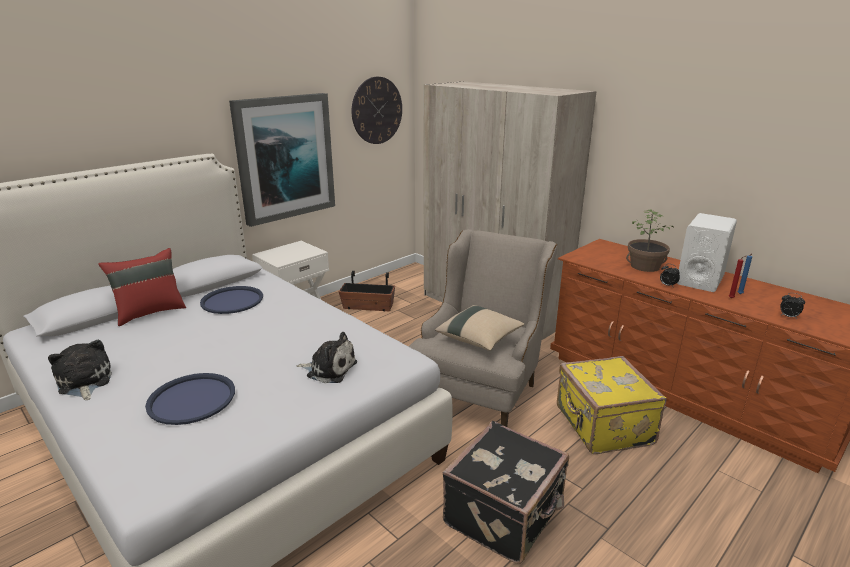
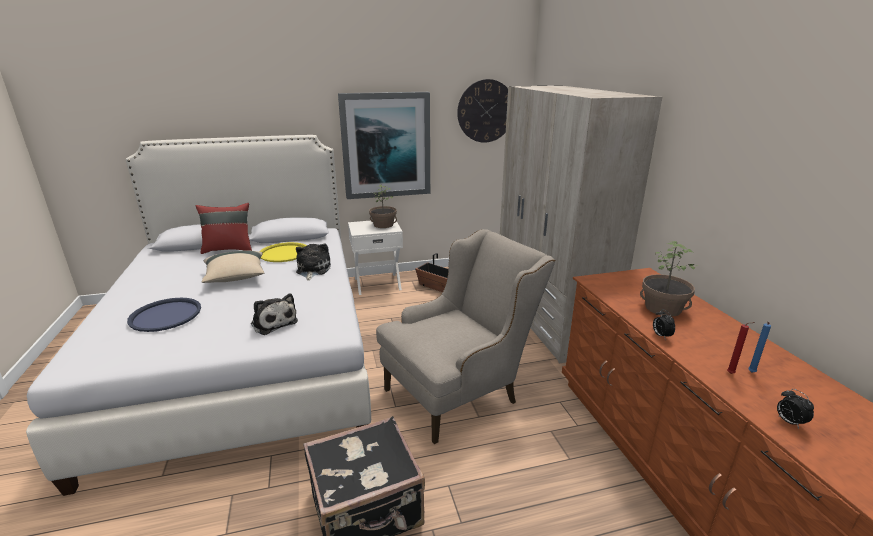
camera: 30 degrees right, 0 degrees up
plush toy [48,340,112,400] -> plush toy moved to [296,244,331,281]
blue tray [200,286,263,314] -> yellow tray [260,242,307,262]
beige pillow [435,305,525,351] -> beige pillow moved to [201,250,264,283]
yellow suitcase [557,356,667,454] -> none
white speaker [677,213,737,292] -> none
none -> potted plant [369,184,397,228]

